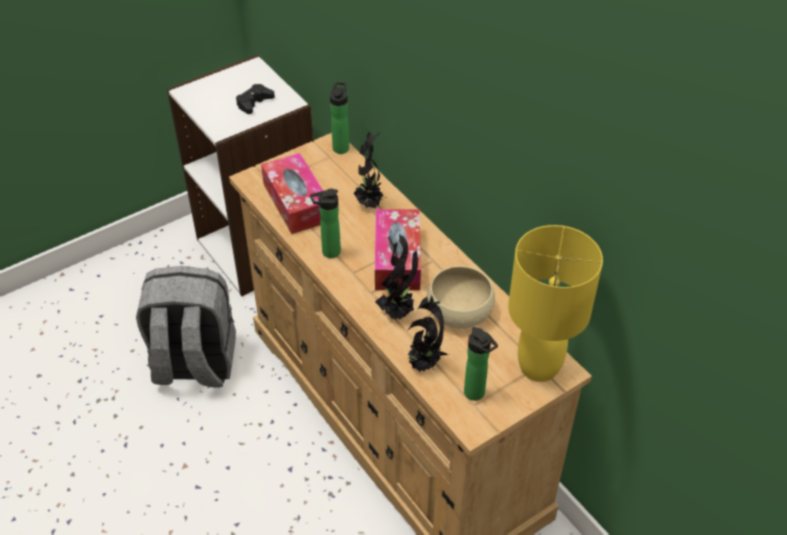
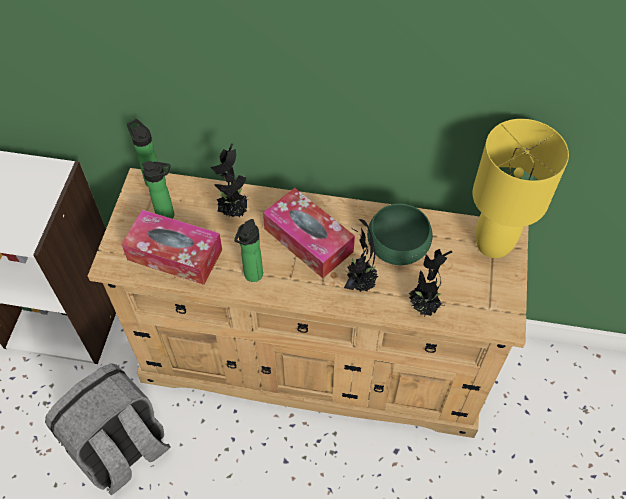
camera: 45 degrees left, 10 degrees up
black game controller [236,84,275,114] -> none
beige bowl [427,266,495,328] -> green bowl [367,204,433,265]
bottle [464,327,498,401] -> bottle moved to [142,161,174,219]

